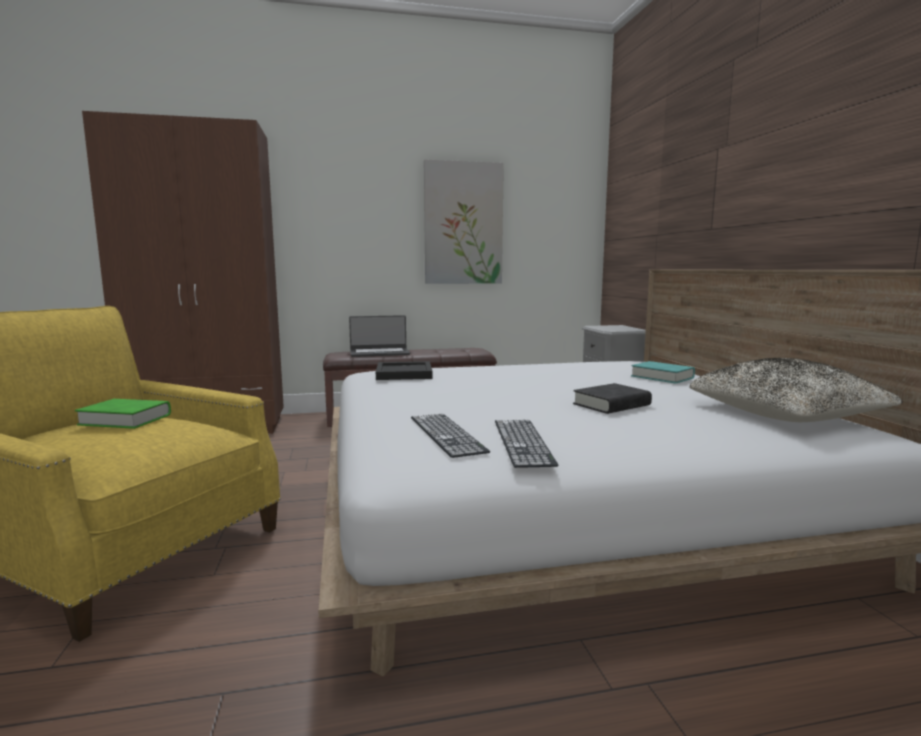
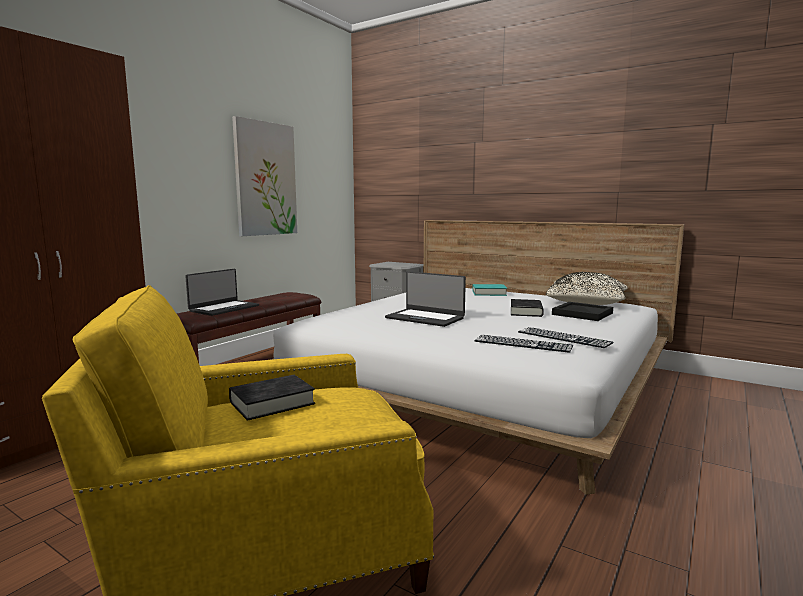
camera: 45 degrees left, 0 degrees up
green book [75,399,171,429] -> black book [229,375,315,421]
black tray [376,361,433,380] -> black tray moved to [552,302,613,321]
none -> laptop [385,271,466,327]

